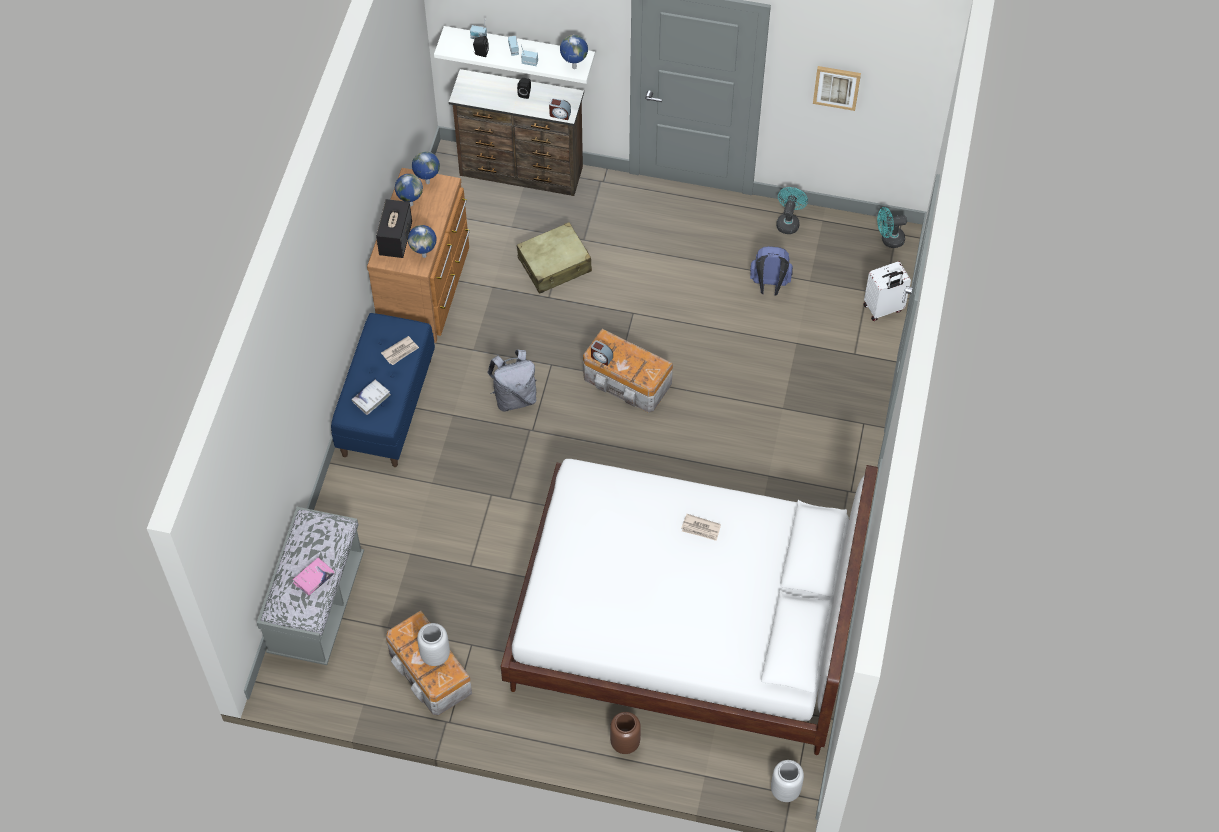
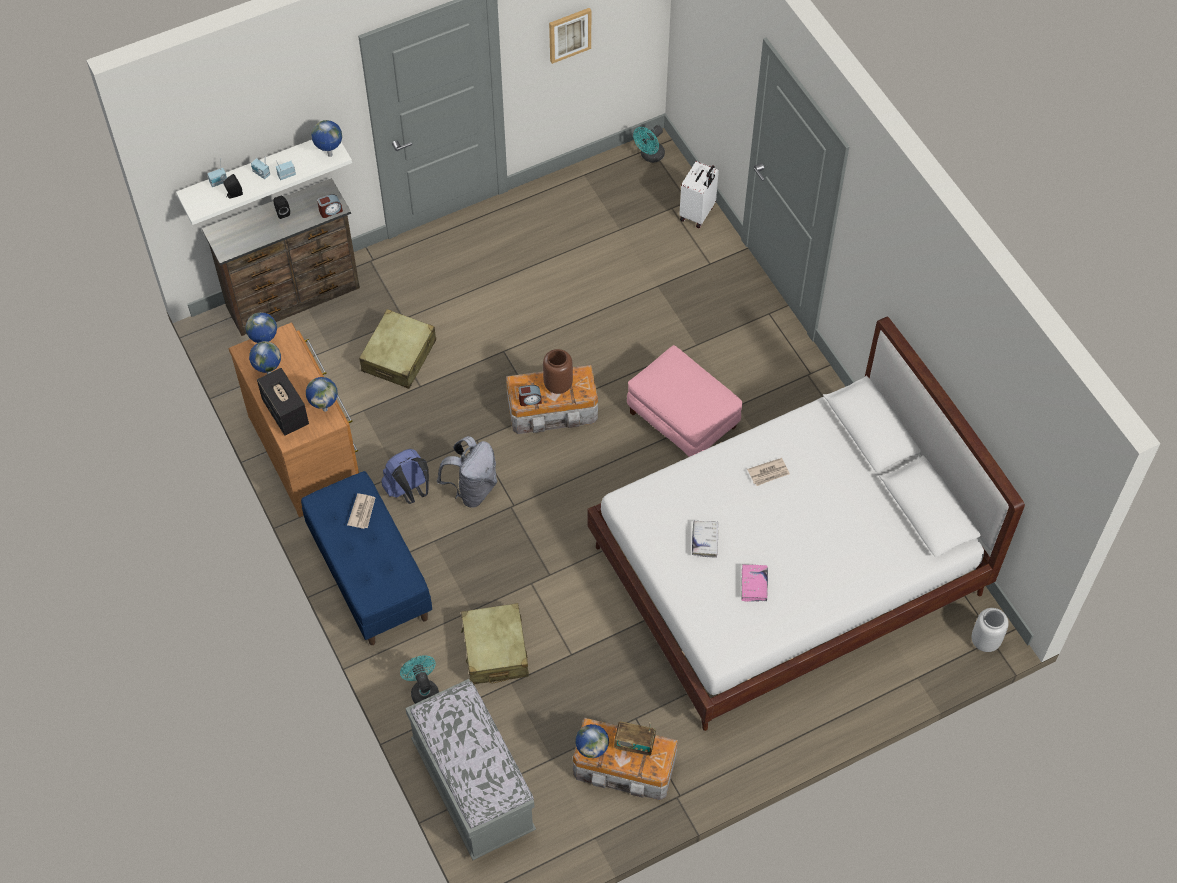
camera: 40 degrees left, 0 degrees up
pink book [293,557,334,596] -> pink book moved to [741,564,768,602]
white book [351,379,391,415] -> white book moved to [692,521,718,558]
grey vase [417,623,450,666] -> radio [614,722,656,756]
brown vase [610,712,641,754] -> brown vase moved to [543,349,573,394]
blue backpack [750,246,793,295] -> blue backpack moved to [381,449,429,504]
turquoise fan [776,187,808,234] -> turquoise fan moved to [400,655,439,704]
none -> beige suitcase [461,603,529,684]
none -> globe [575,724,609,758]
none -> pink ottoman [627,345,742,457]

